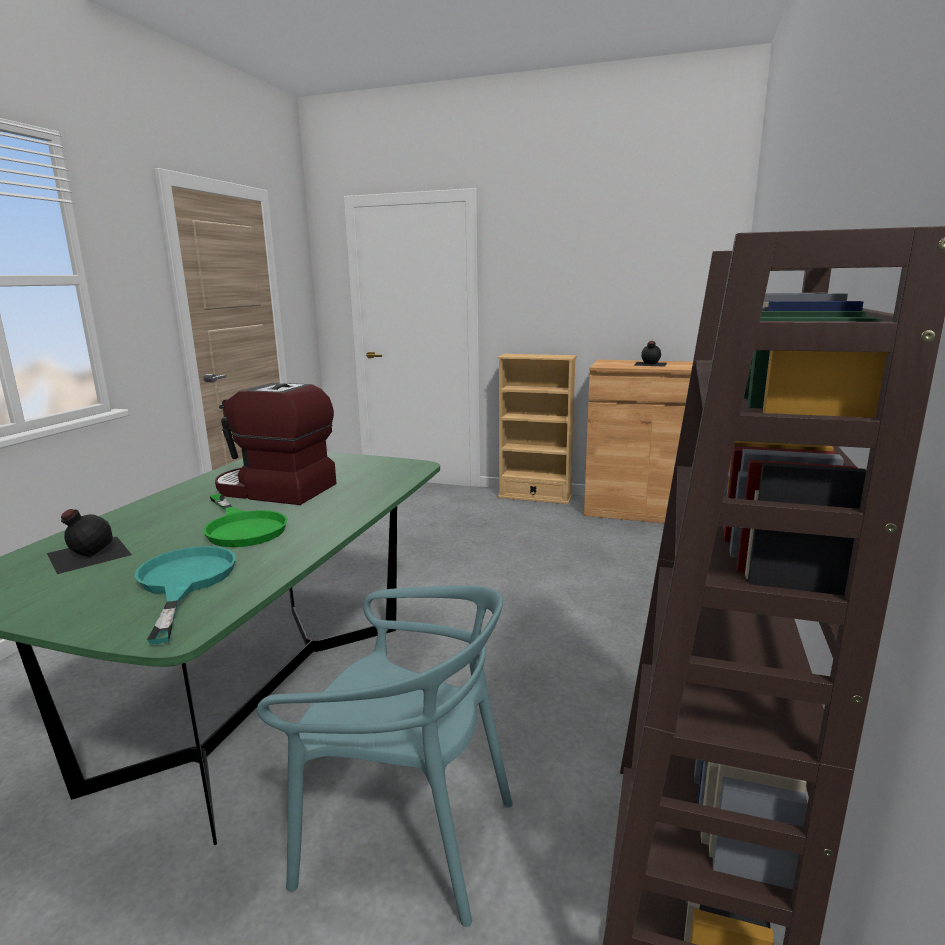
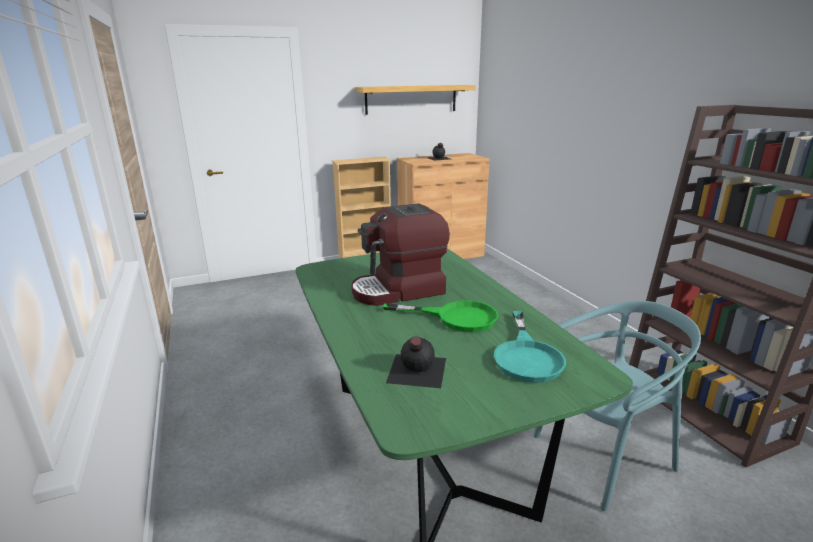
camera: 40 degrees left, 5 degrees up
turquoise frying pan [135,546,236,644] -> turquoise frying pan turned 120 degrees counterclockwise [494,311,566,383]
none -> shelf [355,85,476,115]

